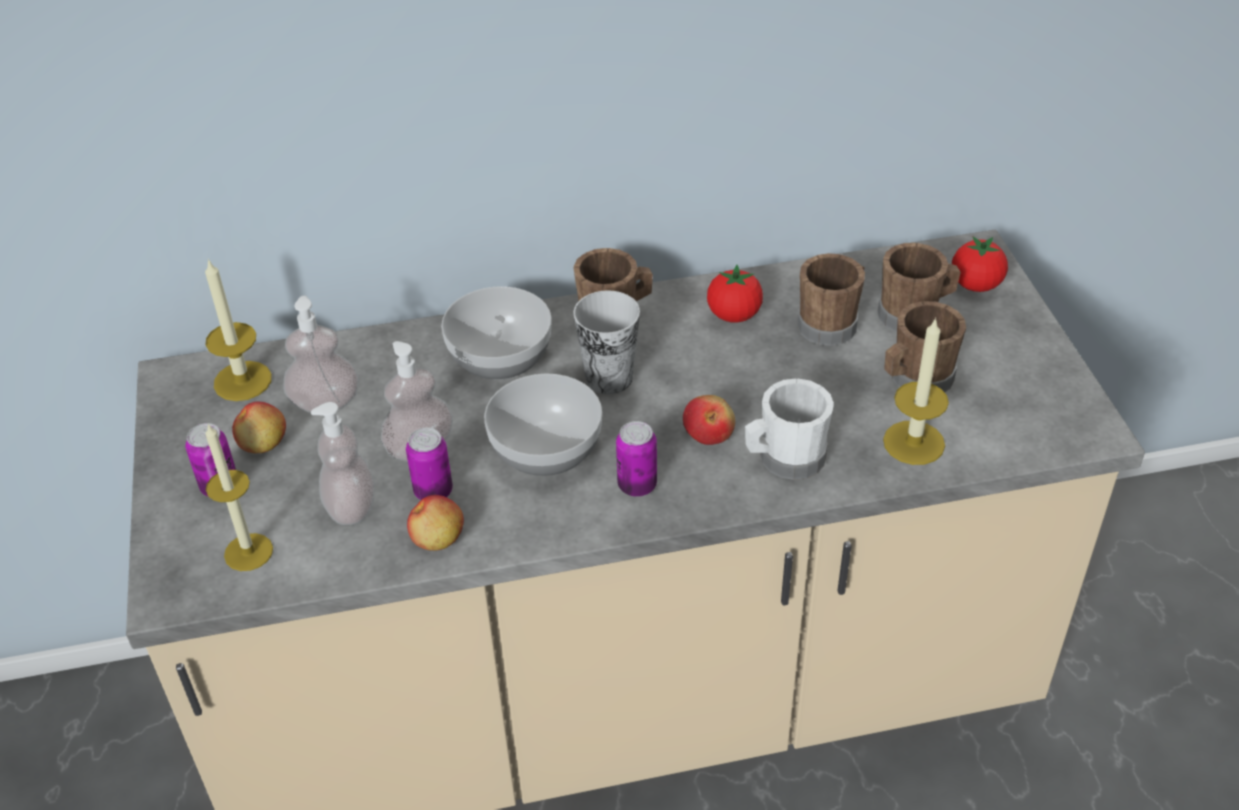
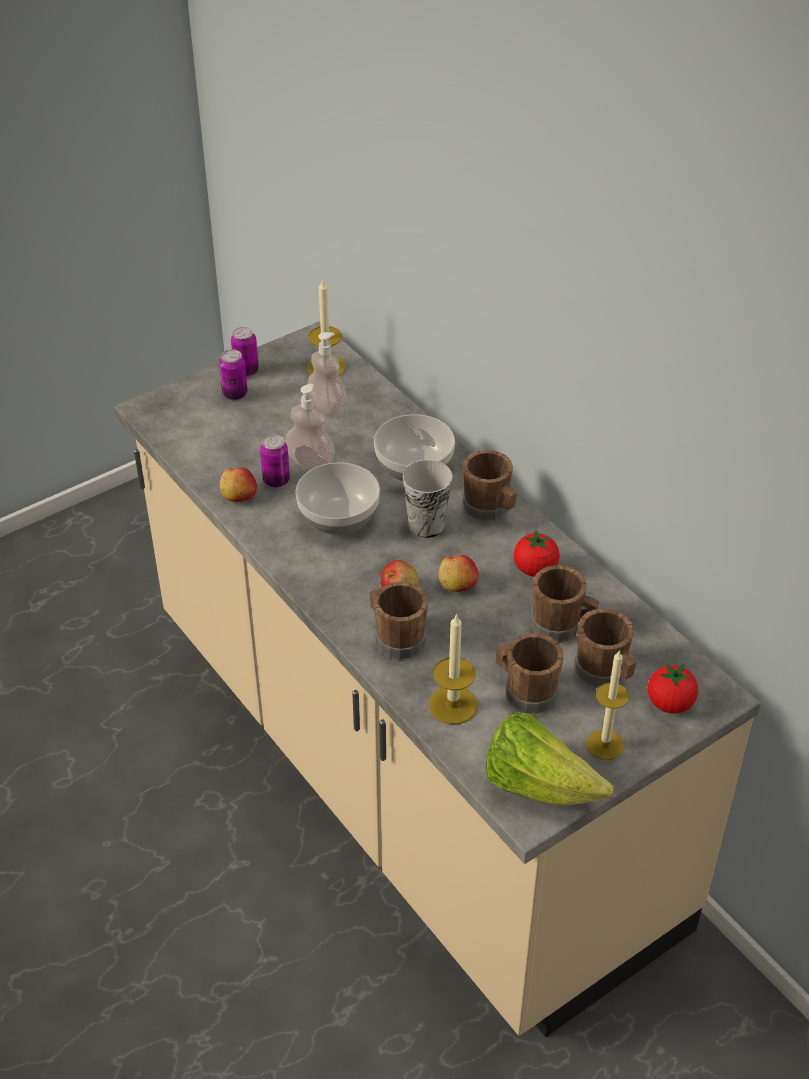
camera: 65 degrees right, 0 degrees up
candle [206,424,273,571] -> candle moved to [586,650,630,760]
apple [232,402,286,453] -> apple moved to [438,555,479,592]
soap dispenser [311,402,375,525] -> none
can [616,421,657,497] -> can moved to [231,327,259,377]
white mug [745,379,834,480] -> brown mug [370,582,428,660]
none -> lettuce [486,712,614,805]

